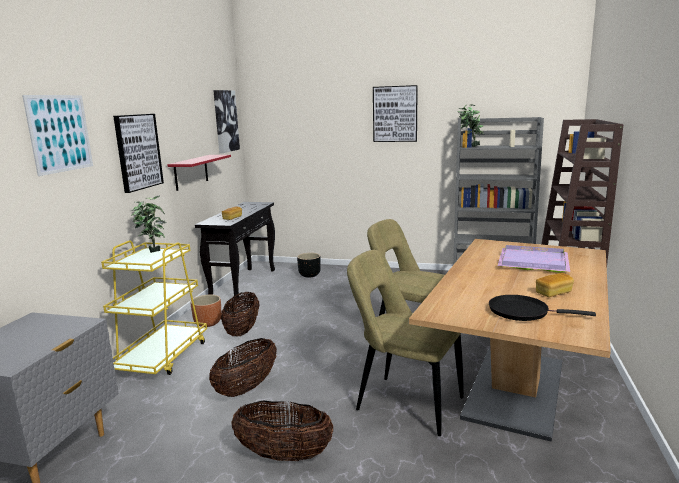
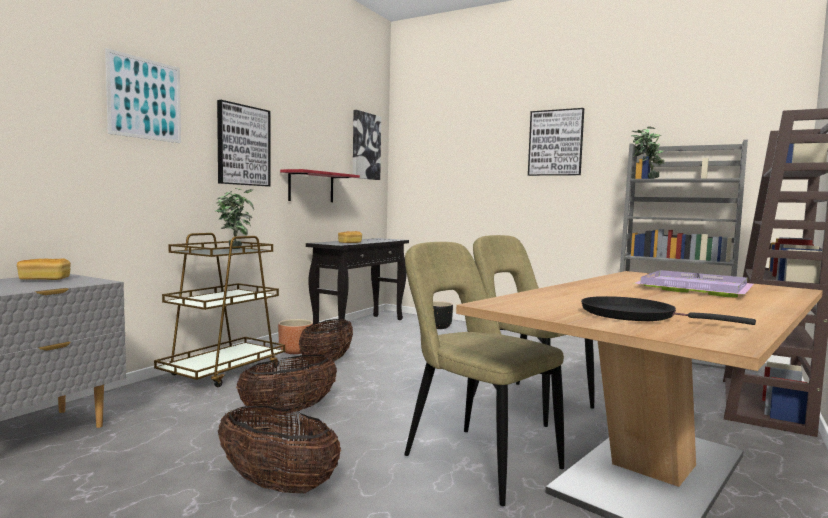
camera: 15 degrees right, 10 degrees down
yellow cart [101,240,207,375] -> brown cart [154,233,285,387]
bread [536,273,574,297] -> bread moved to [17,258,71,280]

